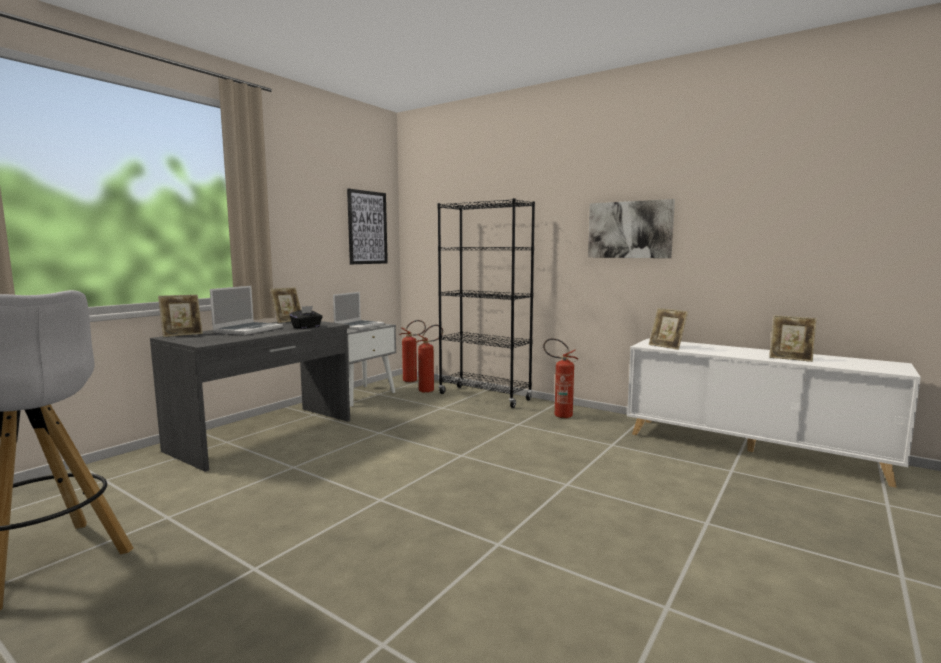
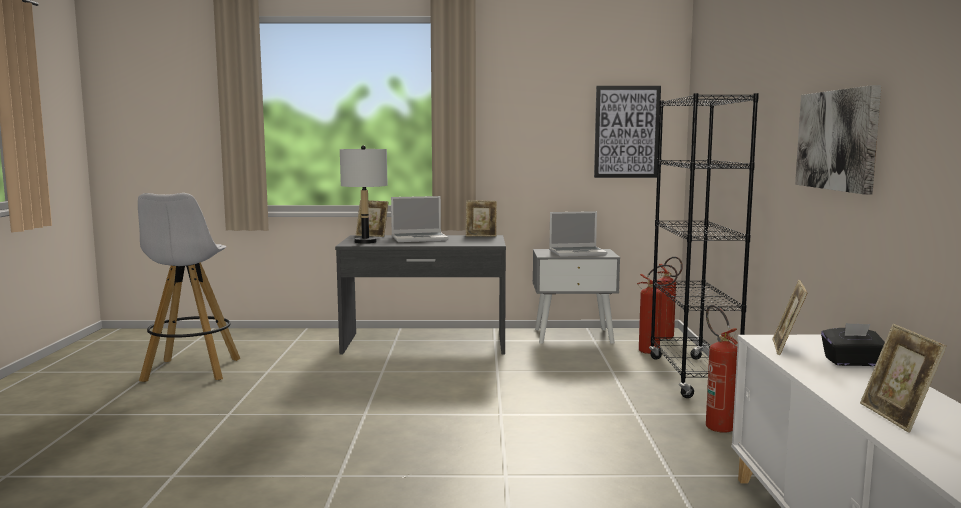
camera: 55 degrees right, 0 degrees up
black tissue box [290,306,323,329] -> black tissue box moved to [821,323,885,366]
none -> grey table lamp [340,145,388,244]

